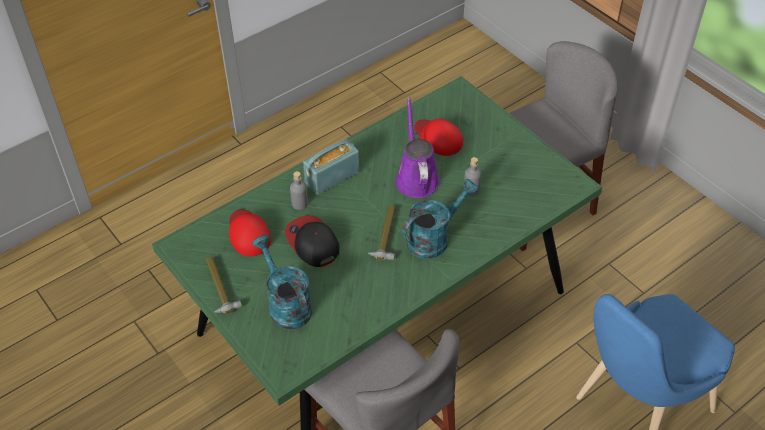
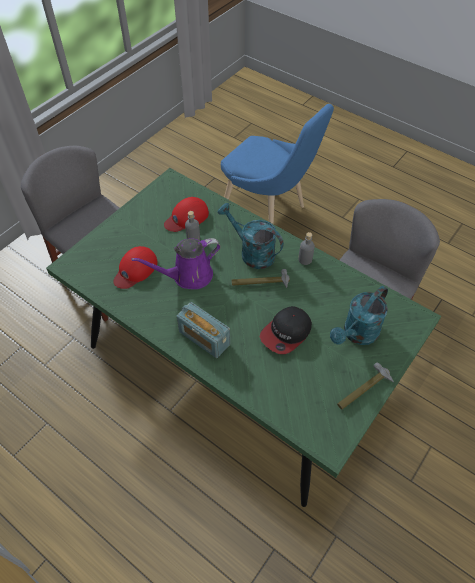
camera: 105 degrees left, 5 degrees up
red cap [229,209,271,256] -> red cap moved to [164,197,209,232]
grey bottle [290,171,308,210] -> grey bottle moved to [298,232,315,265]

